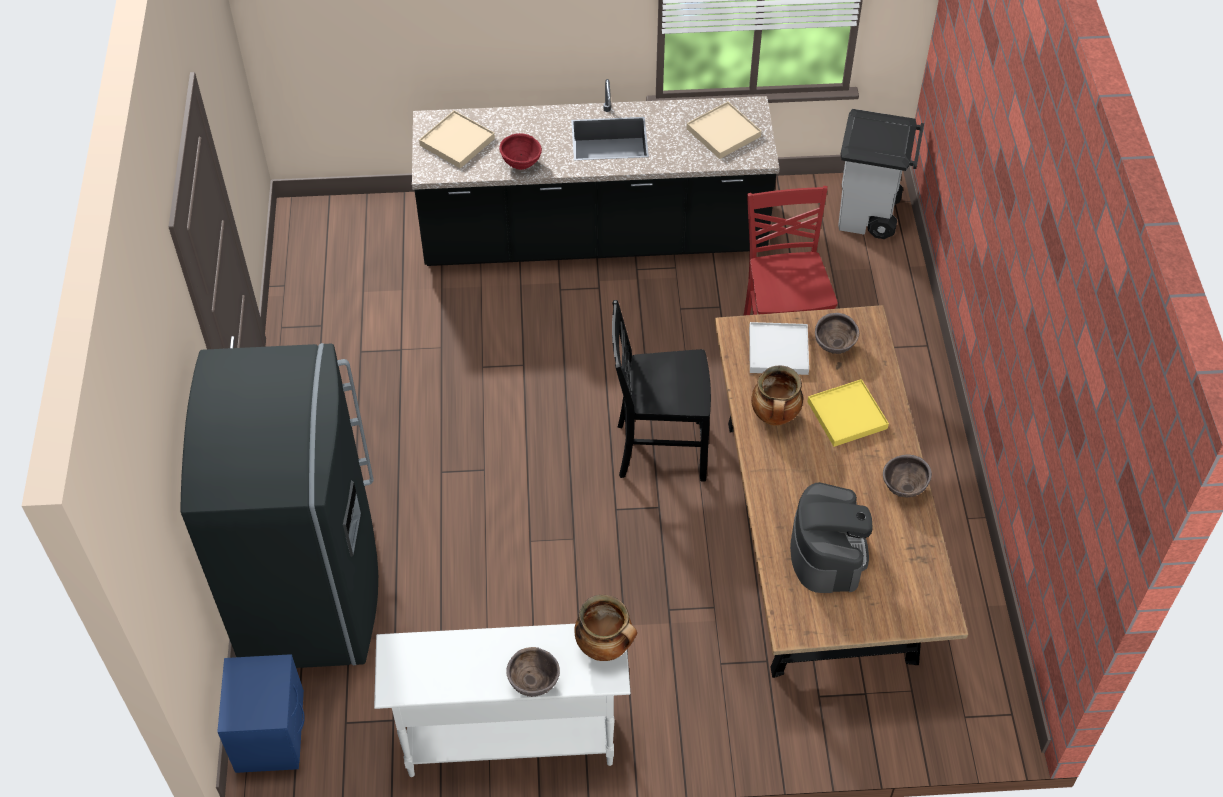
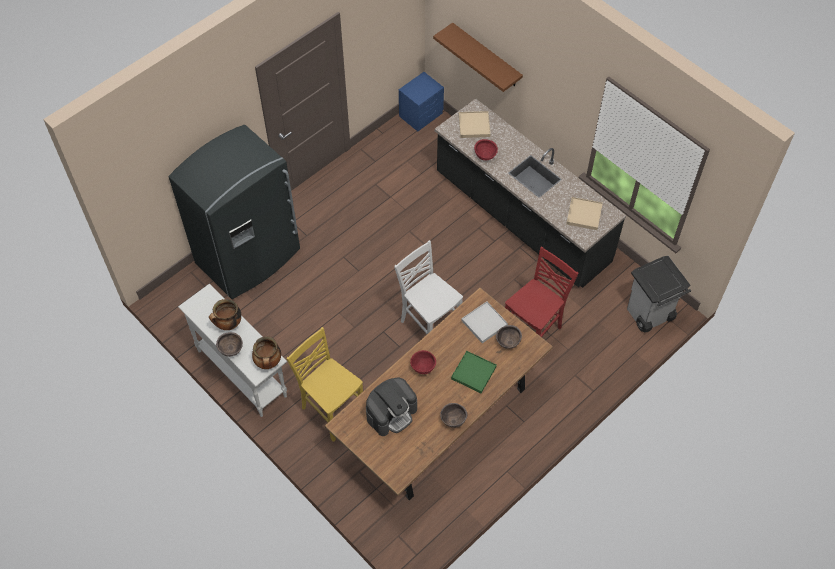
camera: 50 degrees right, 5 degrees up
blue nightstand [217,654,305,773] -> blue nightstand moved to [399,72,444,131]
black chair [612,300,711,482] -> white chair [394,240,463,334]
cooking pot [751,366,803,426] -> cooking pot moved to [209,299,241,330]
yellow tray [807,379,889,447] -> green tray [451,351,497,393]
none -> yellow chair [286,327,363,442]
none -> red bowl [410,350,436,374]
none -> brown shelf [433,23,523,92]

